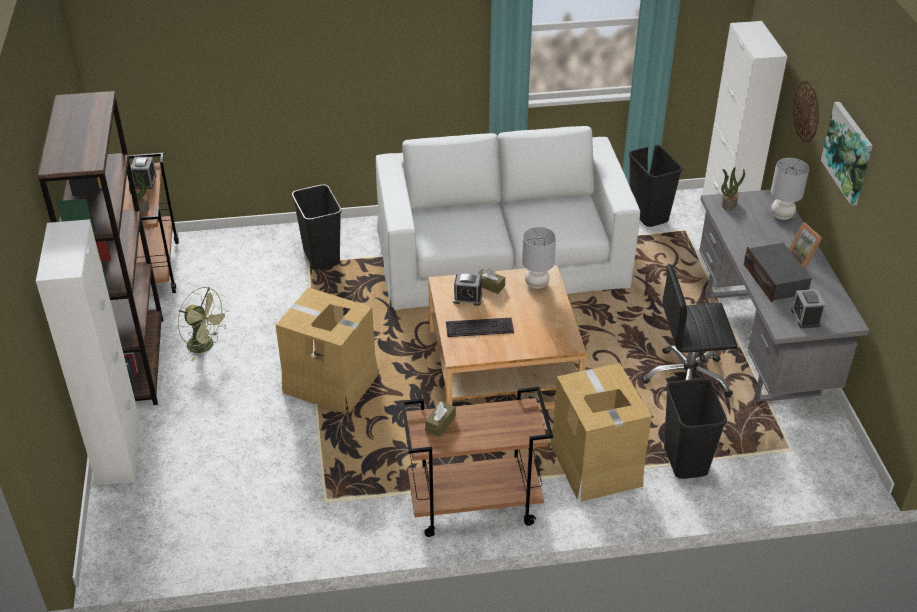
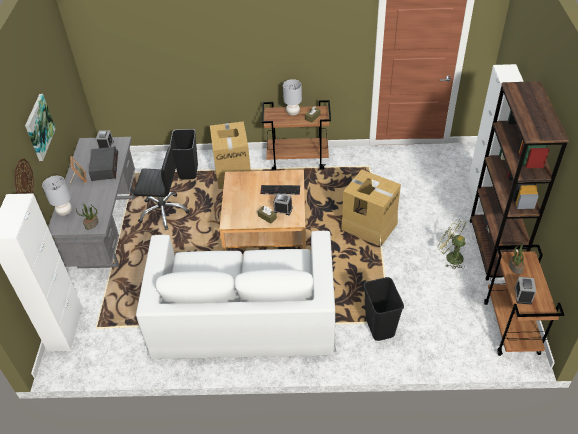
camera: 170 degrees left, 5 degrees up
grey table lamp [522,227,556,289] -> grey table lamp moved to [283,79,302,115]
black trash can [629,145,683,227] -> none

